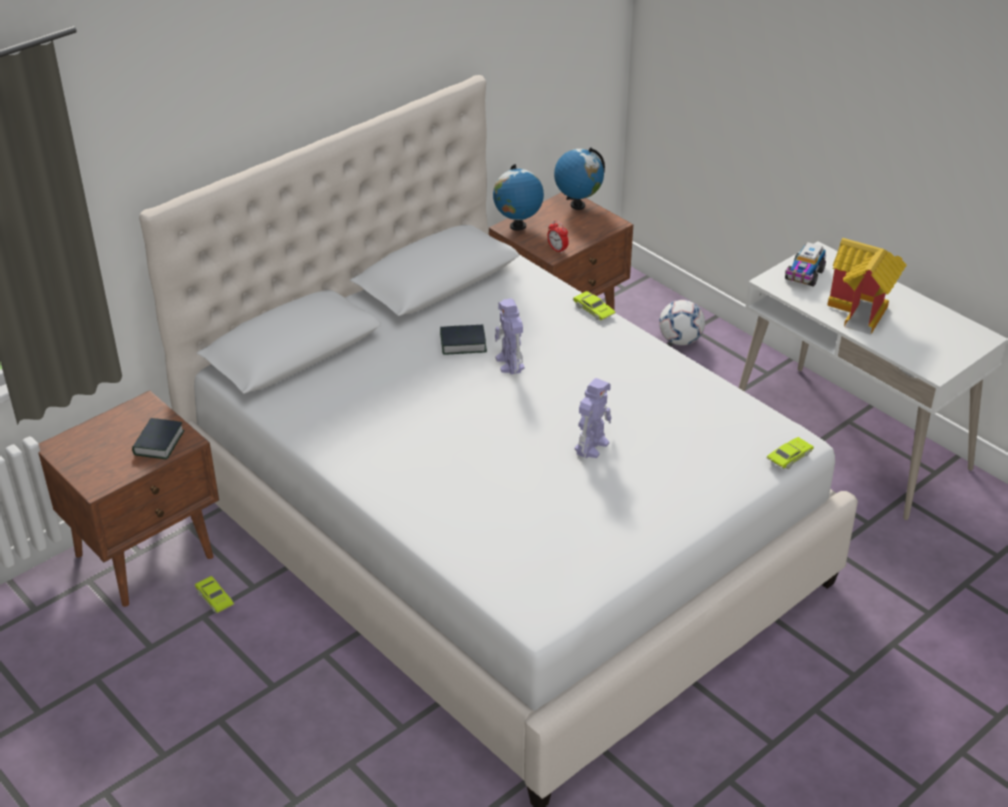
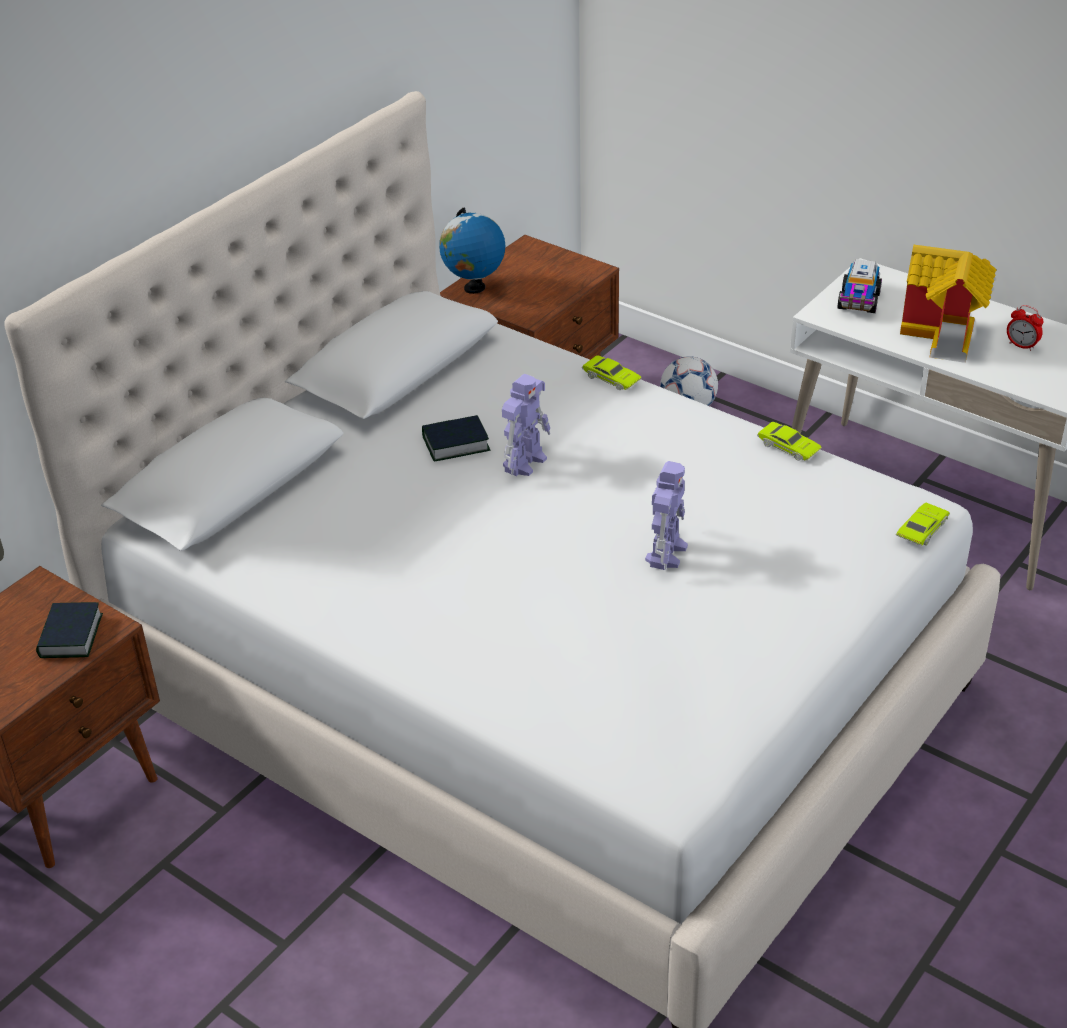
camera: 10 degrees left, 0 degrees up
green toy car [195,576,234,613] -> green toy car moved to [757,422,822,461]
toy robot [495,298,525,374] -> toy robot turned 120 degrees counterclockwise [502,374,550,476]
alarm clock [547,220,569,254] -> alarm clock moved to [1007,305,1044,351]
globe [554,147,605,210] -> none

